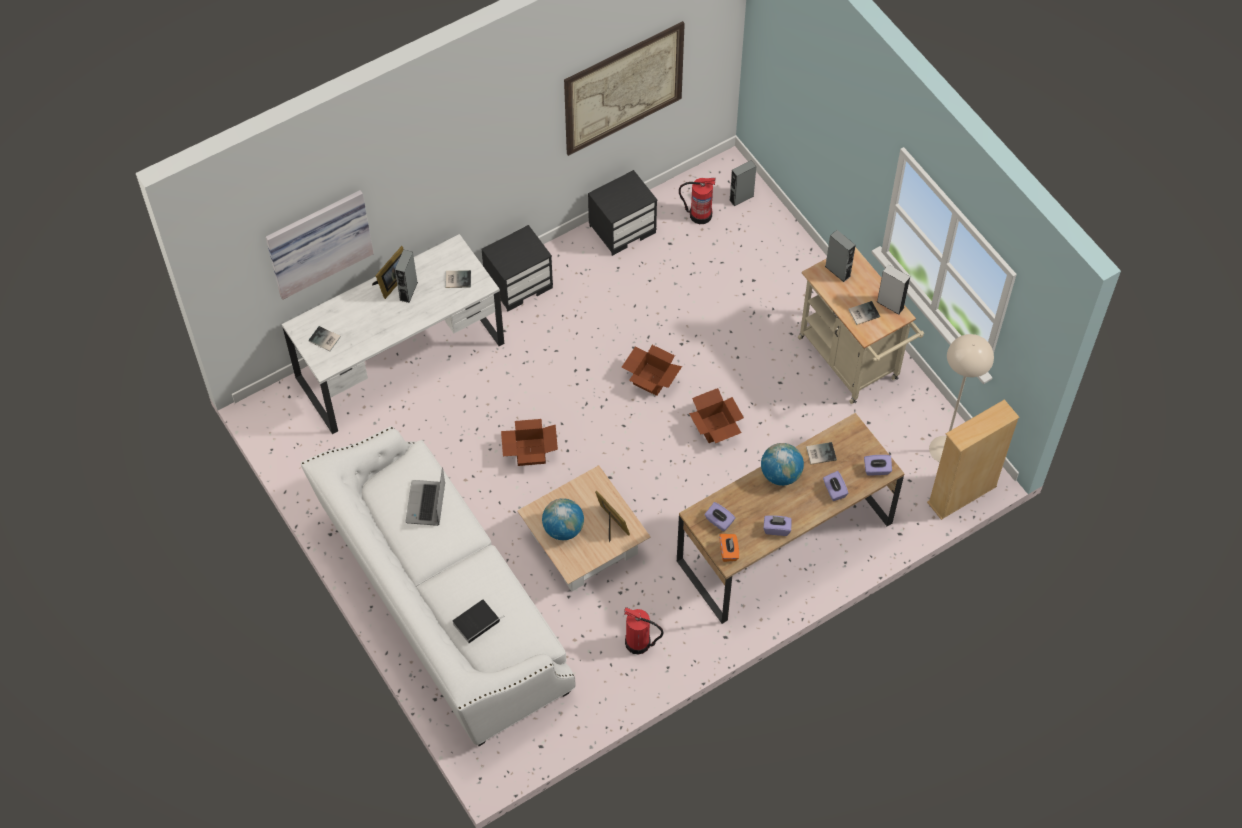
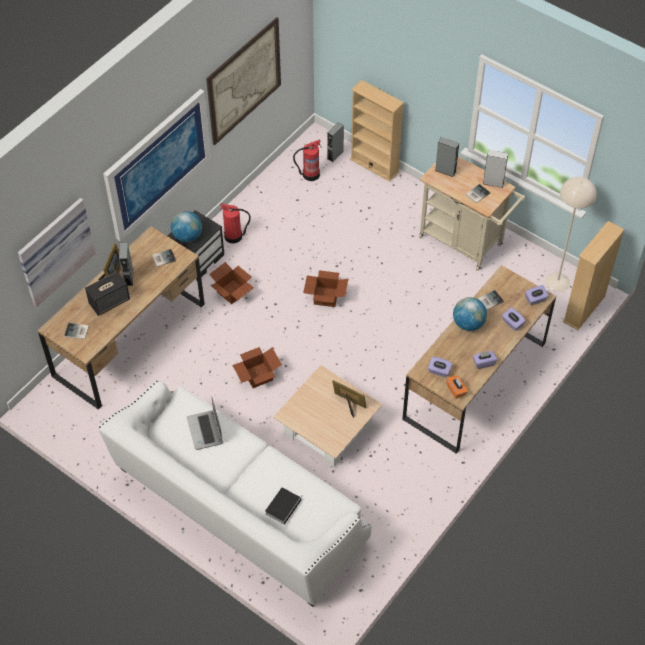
camera: 20 degrees left, 5 degrees down
white desk [282,234,504,434] -> brown desk [37,226,205,409]
globe [542,498,584,540] -> globe moved to [171,211,202,242]
black nightstand [588,170,657,256] -> none
fire extinguisher [624,607,663,654] -> fire extinguisher moved to [220,203,251,243]
cardboard box [689,388,744,443] -> cardboard box moved to [209,262,254,304]
none -> speaker [85,271,130,316]
none -> picture [103,89,211,241]
none -> beige bookcase [350,80,404,182]

